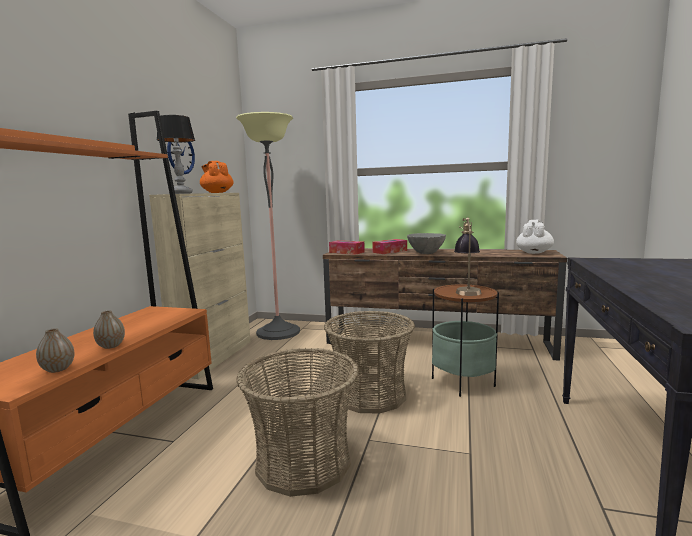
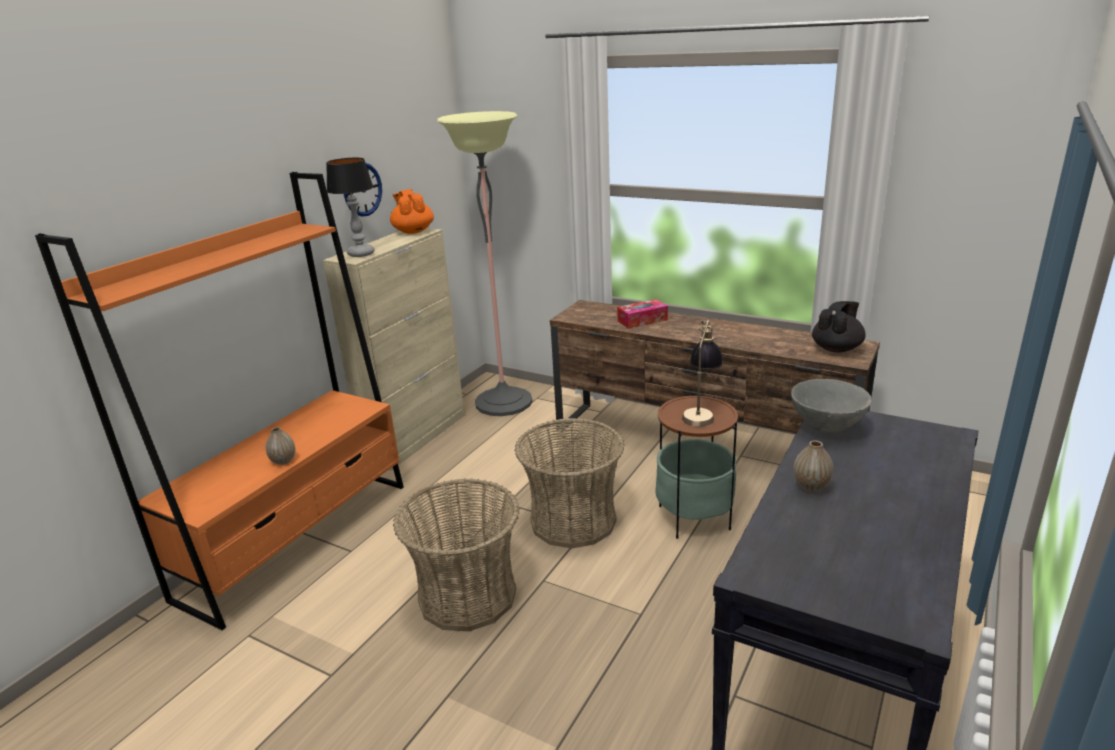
camera: 15 degrees right, 15 degrees up
vase [36,328,75,373] -> vase moved to [793,440,833,492]
tissue box [329,240,365,255] -> none
grey bowl [407,233,446,254] -> grey bowl moved to [791,379,872,433]
white teapot [516,220,554,254] -> black teapot [812,301,866,352]

